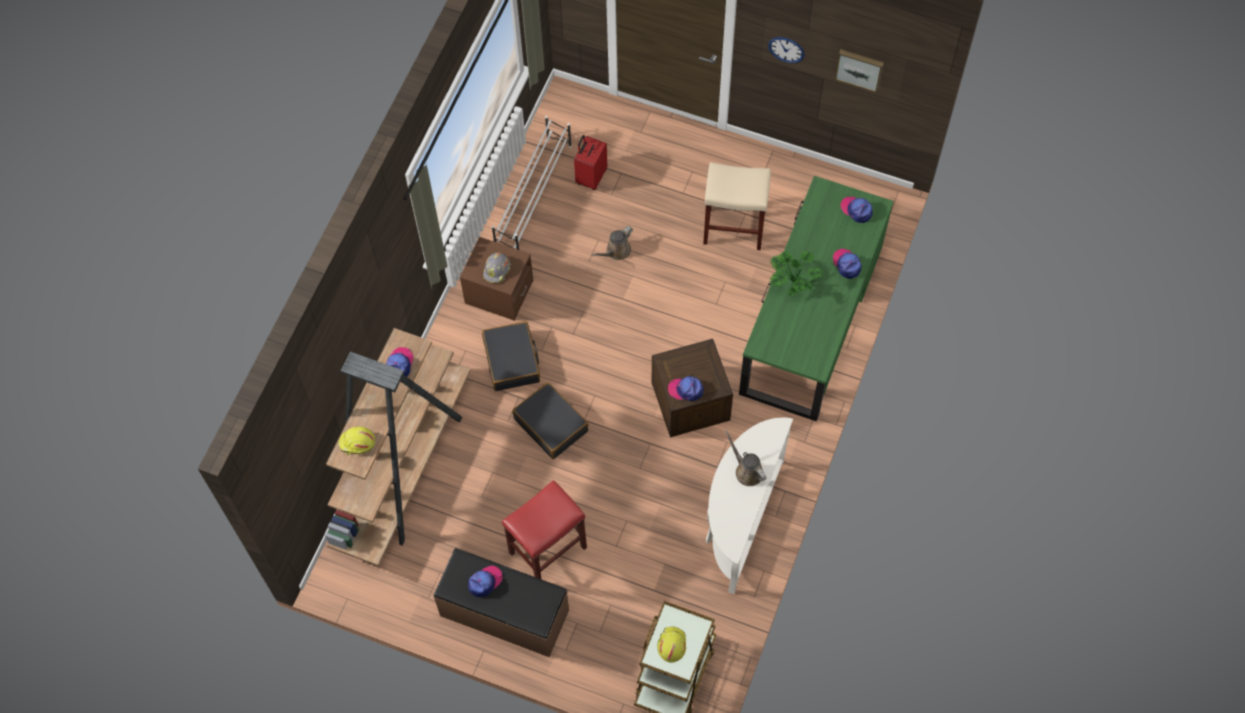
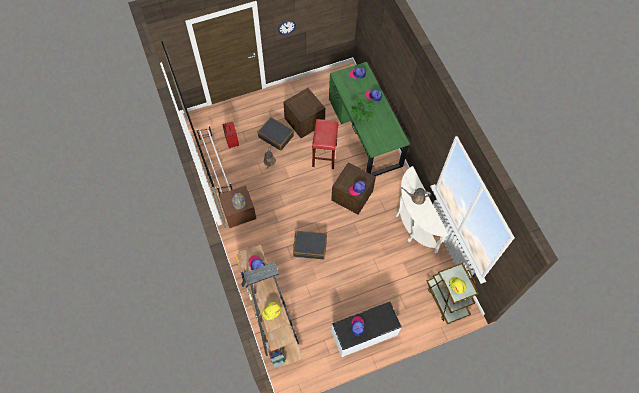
camera: 45 degrees left, 0 degrees up
brown bench [434,548,569,657] -> white bench [331,302,402,357]
black suitcase [482,321,540,391] -> black suitcase moved to [258,117,294,151]
red stool [502,480,587,580] -> red stool moved to [312,119,339,169]
beige stool [703,162,771,250] -> crate [283,88,325,138]
picture [834,49,884,93] -> none

